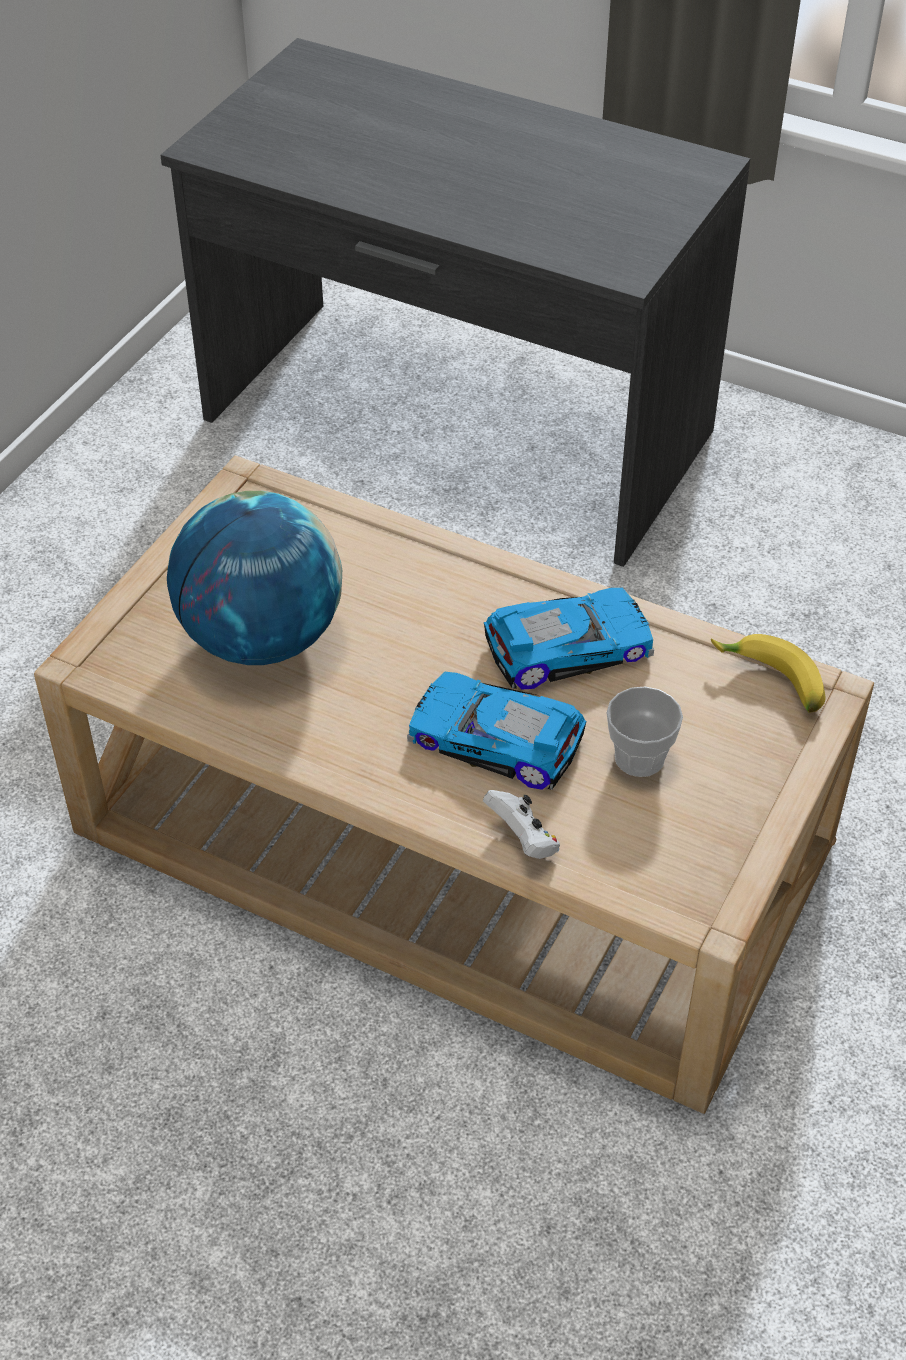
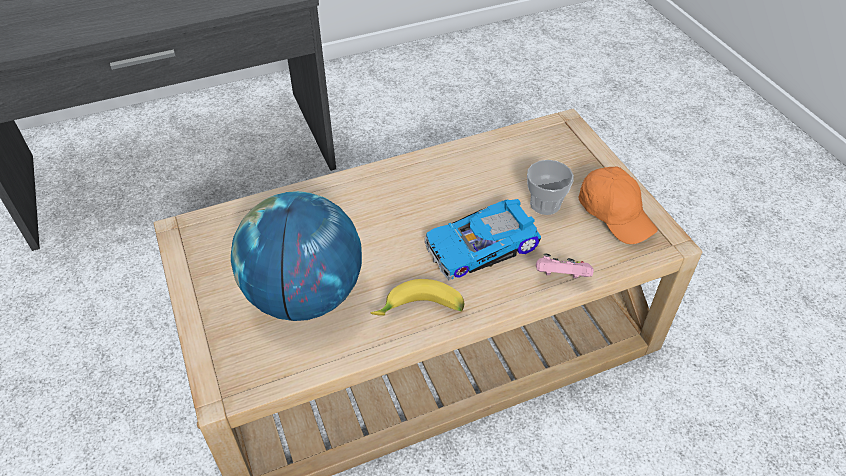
camera: 50 degrees left, 0 degrees up
white game controller [483,790,560,859] -> pink game controller [536,253,594,279]
toy car [484,588,654,690] -> none
banana [711,634,826,713] -> banana moved to [370,279,464,316]
none -> orange cap [578,167,658,244]

